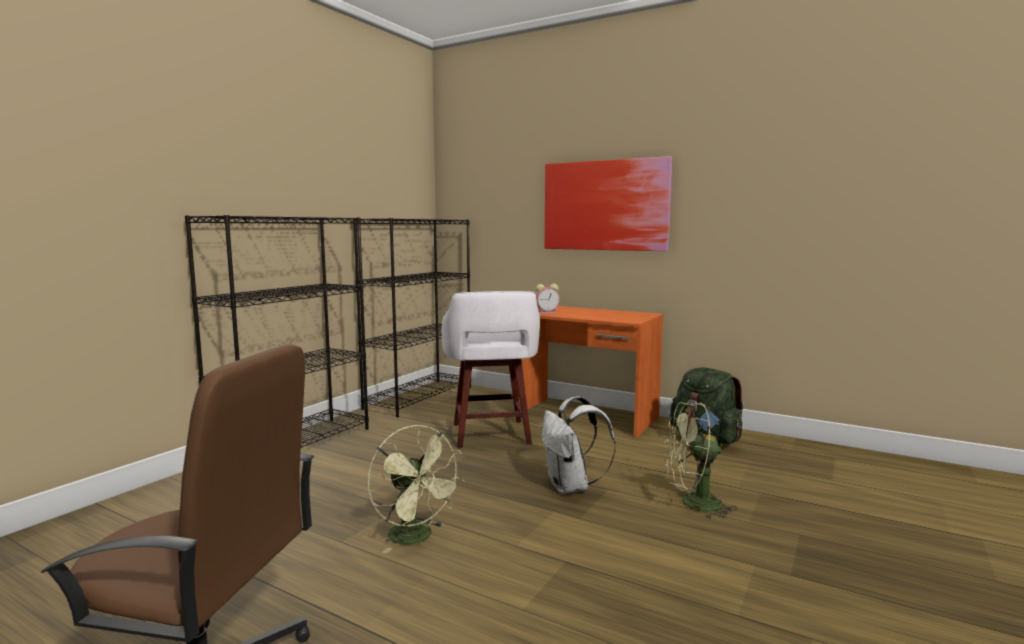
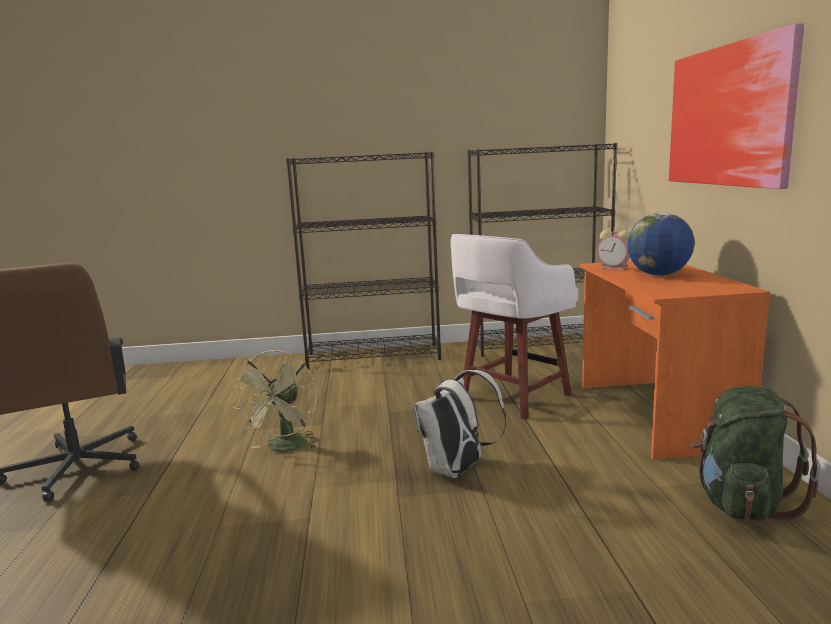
camera: 55 degrees right, 5 degrees up
green fan [664,402,737,520] -> none
none -> globe [628,213,695,276]

